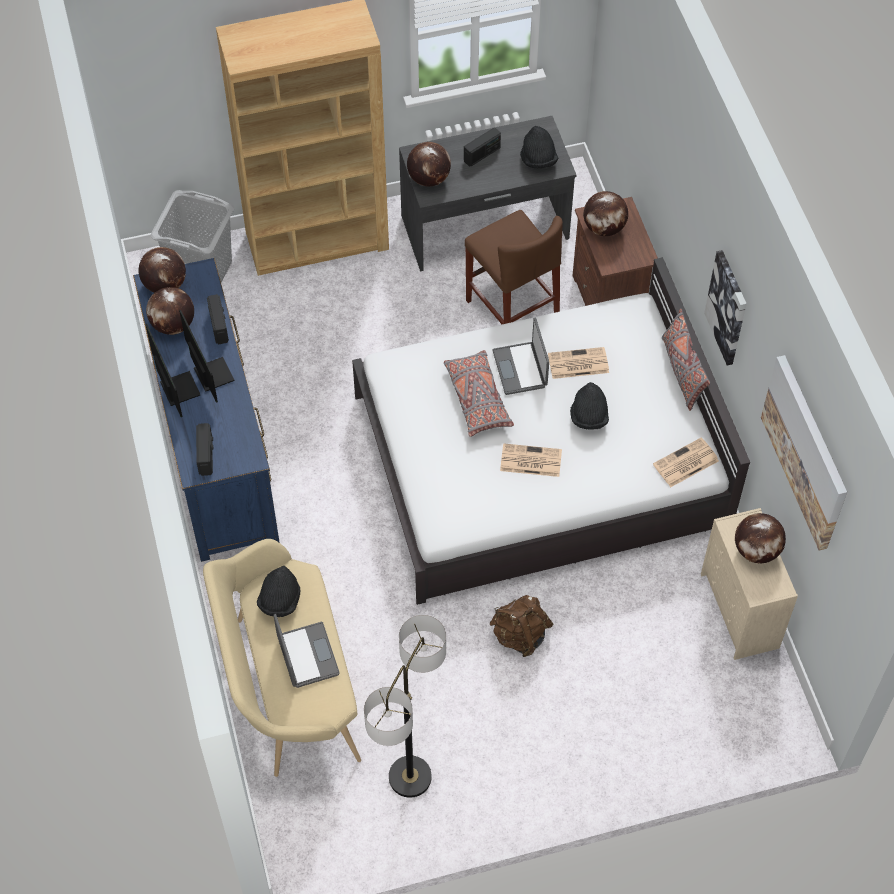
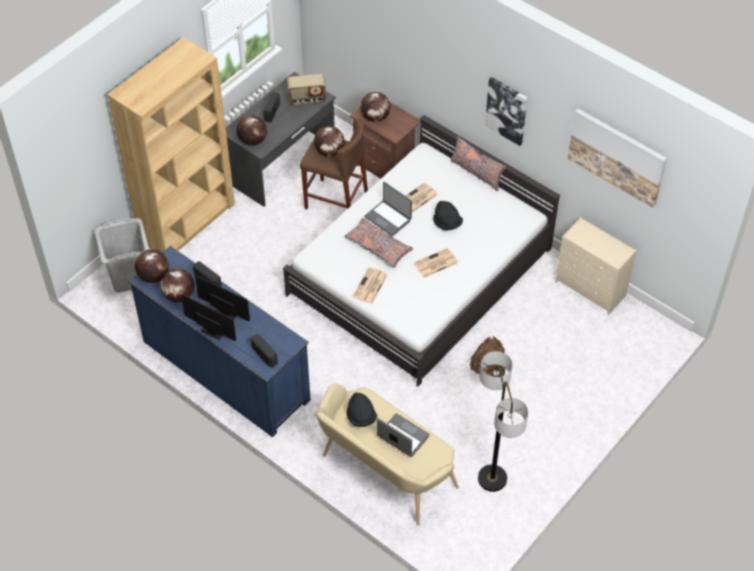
camera: 35 degrees left, 5 degrees down
black hat [520,126,558,168] -> radio [287,74,326,105]
newspaper [653,437,719,487] -> newspaper moved to [353,267,388,304]
globe [735,513,786,563] -> globe moved to [314,126,345,157]

